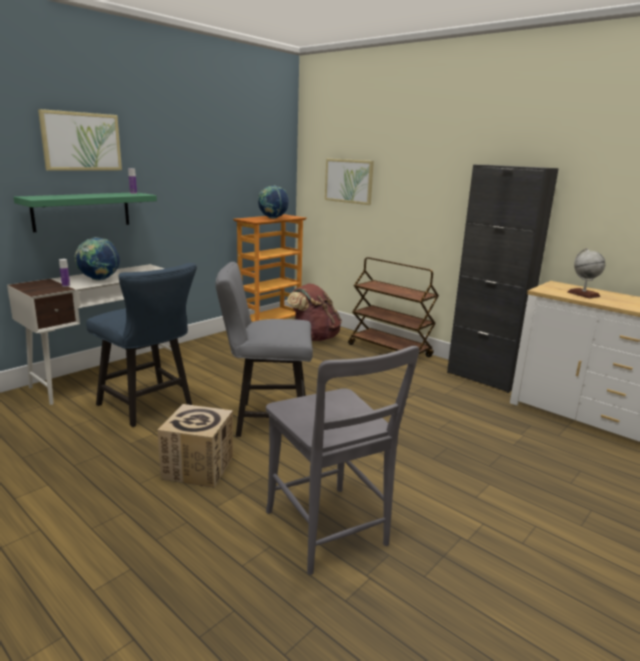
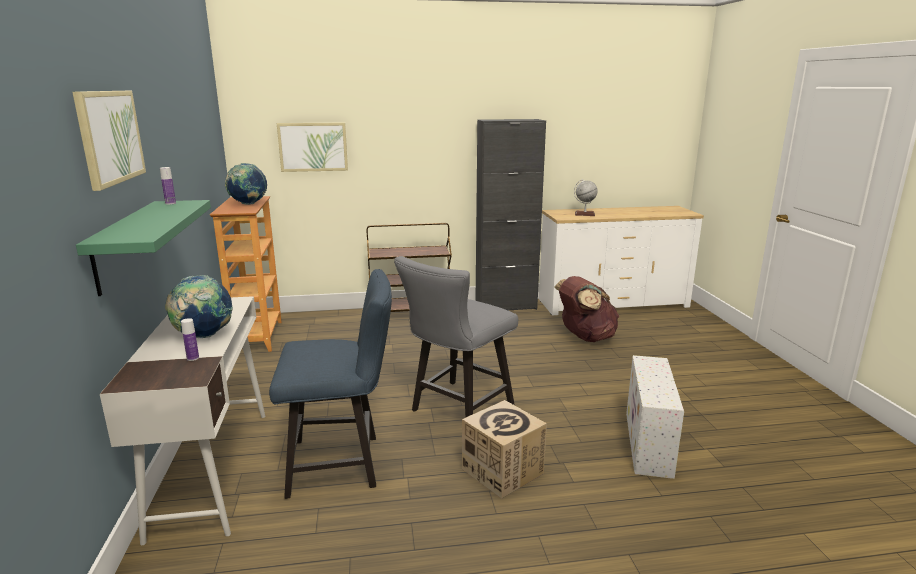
camera: 50 degrees left, 0 degrees up
grey chair [266,345,419,575] -> white storage box [626,355,684,479]
brown backpack [287,283,342,341] -> brown backpack moved to [554,276,619,342]

